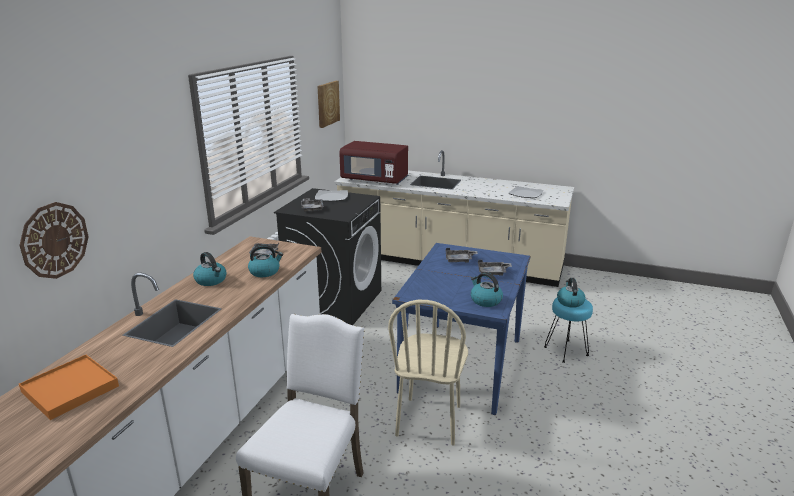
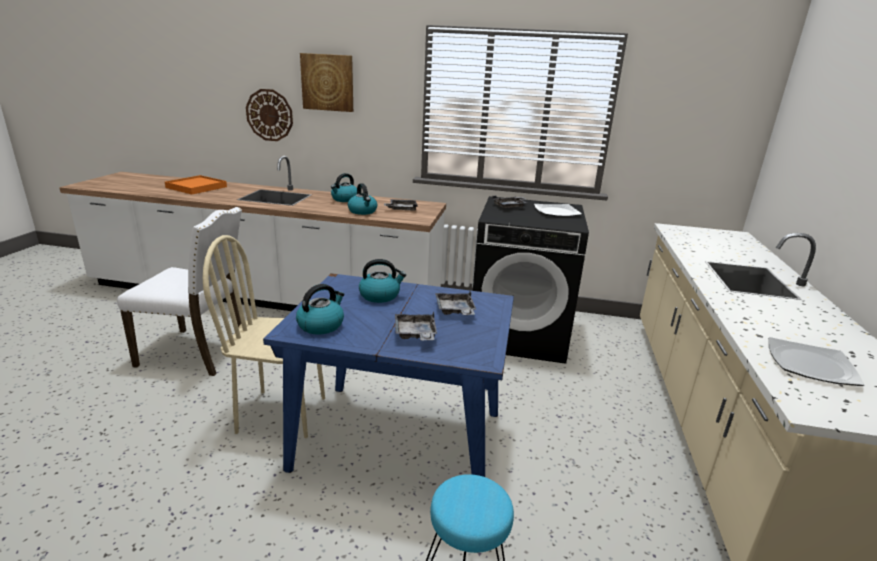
camera: 80 degrees right, 0 degrees up
picture [317,81,340,128] -> picture moved to [300,53,353,112]
red microwave [339,141,408,185] -> none
kettle [557,278,586,308] -> kettle moved to [359,259,406,303]

